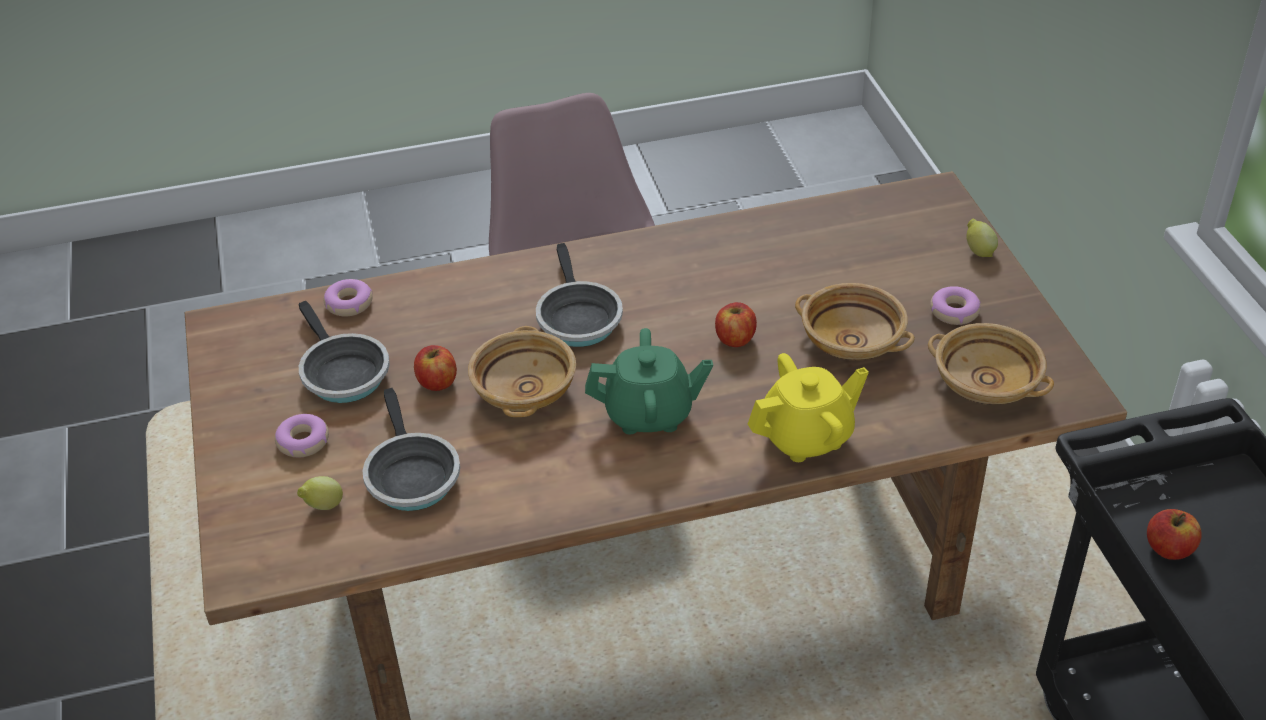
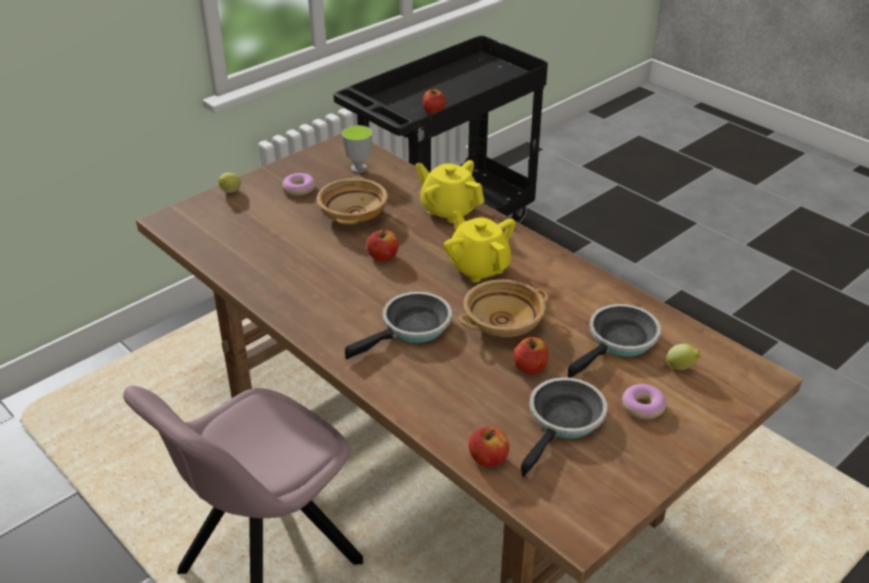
camera: 120 degrees left, 5 degrees down
donut [324,279,373,316] -> apple [469,427,509,467]
green teapot [585,328,713,434] -> yellow teapot [444,211,515,282]
beige bowl [928,323,1054,405] -> cup [342,125,373,173]

